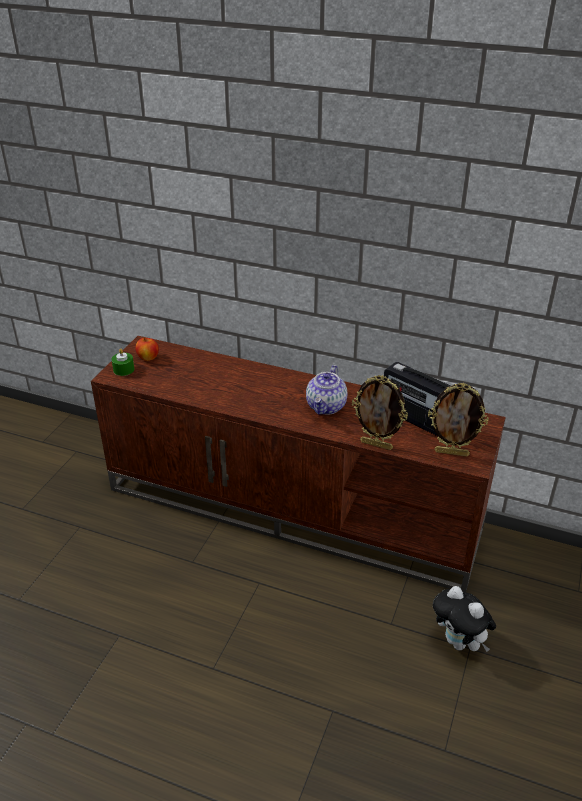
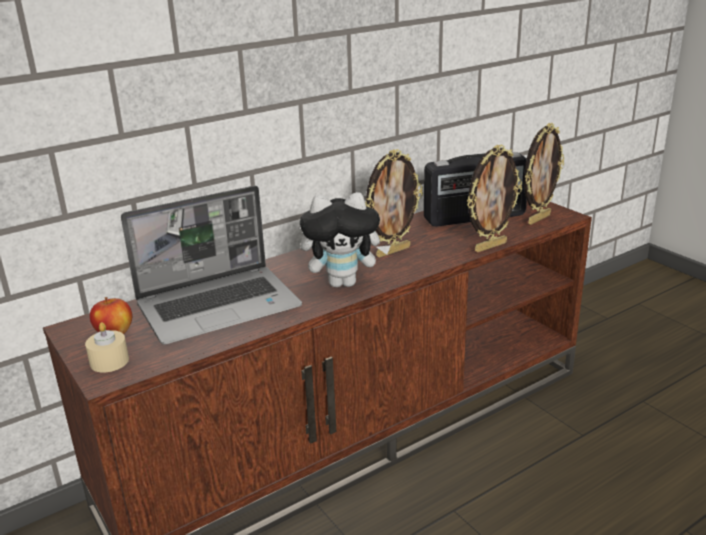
camera: 55 degrees left, 10 degrees down
green candle [111,349,135,376] -> beige candle [85,322,129,373]
teapot [306,365,347,415] -> picture frame [365,149,423,258]
plush toy [433,586,496,652] -> plush toy moved to [300,192,391,287]
none -> laptop [121,186,302,344]

